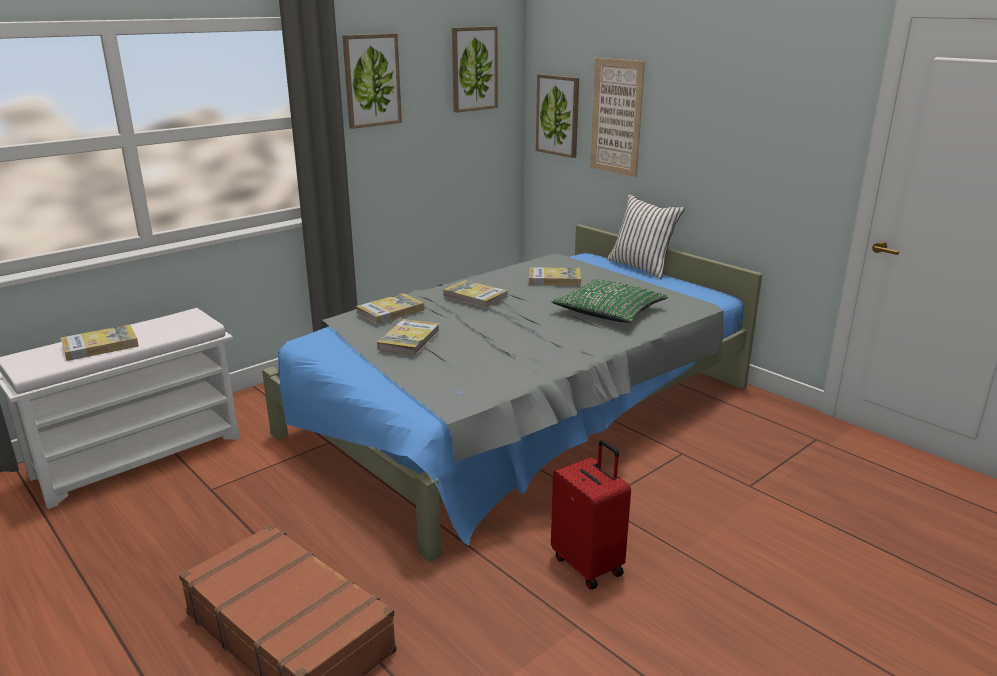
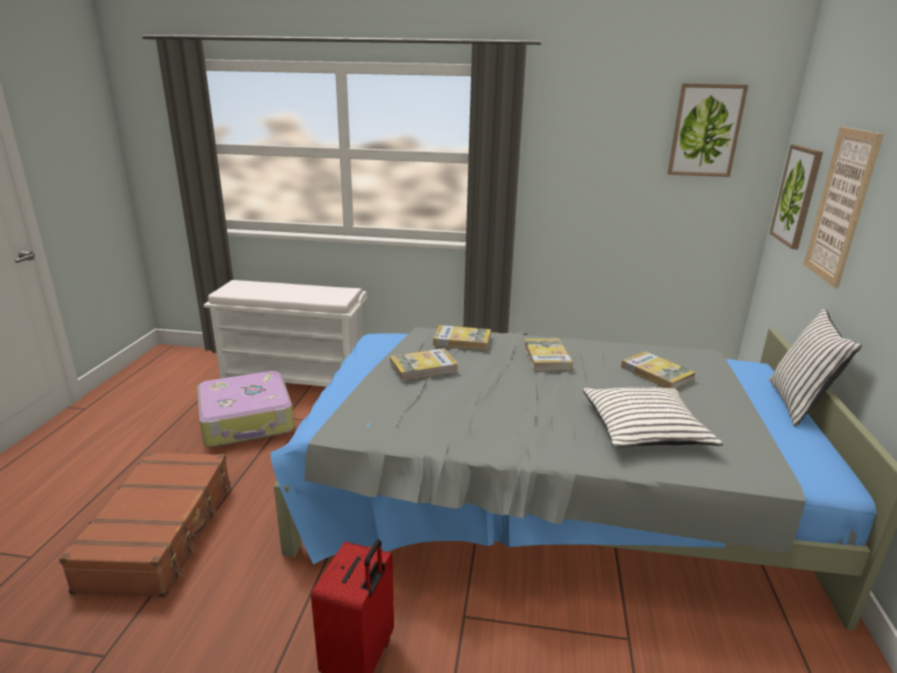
camera: 50 degrees right, 0 degrees up
book [61,325,139,361] -> none
picture [342,34,402,129] -> none
green pillow [552,279,668,323] -> white pillow [583,387,723,447]
none -> suitcase [197,371,294,447]

